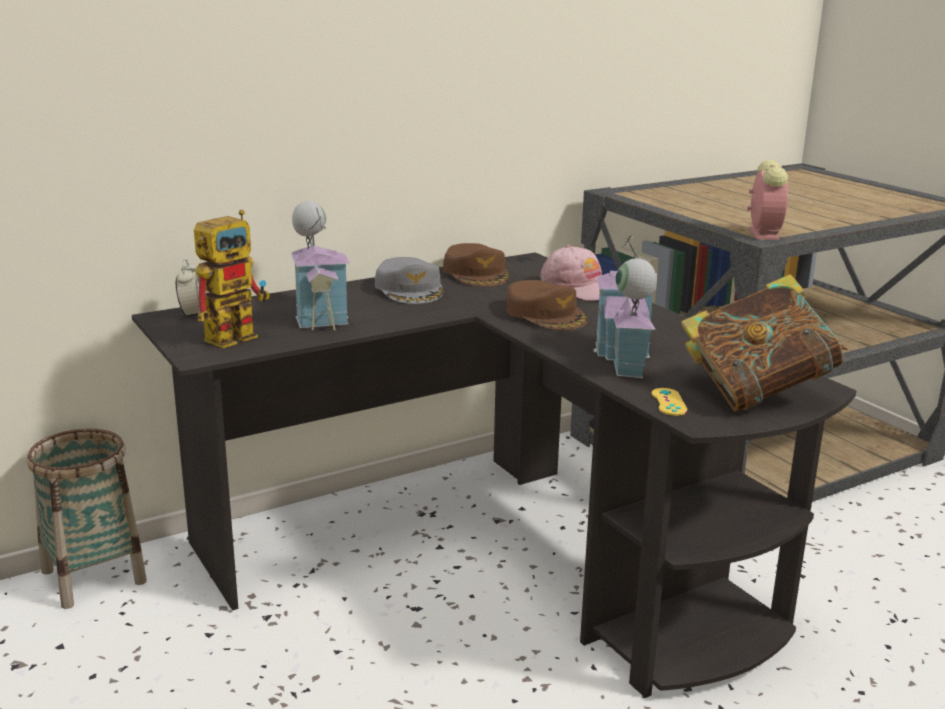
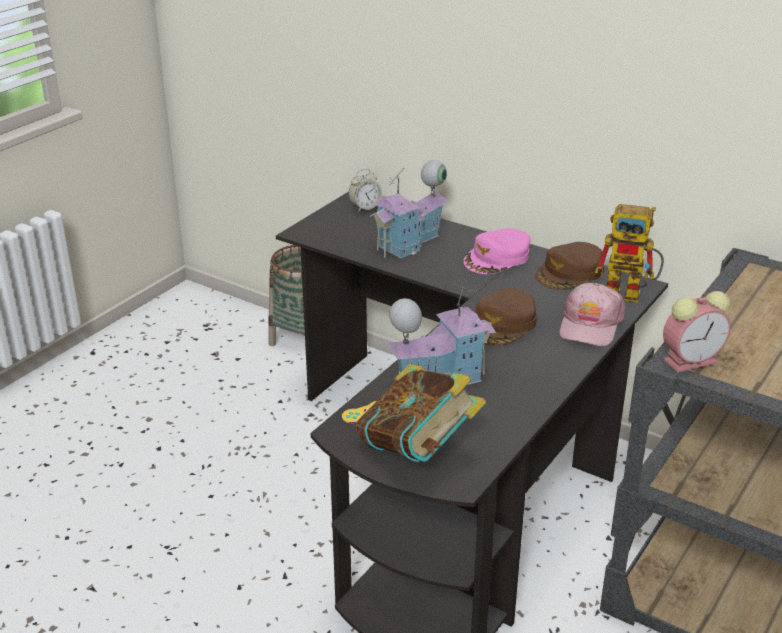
camera: 65 degrees right, 10 degrees up
toy robot [194,210,270,348] -> toy robot moved to [595,204,664,303]
grey cap [375,257,443,304] -> pink cap [463,228,530,274]

